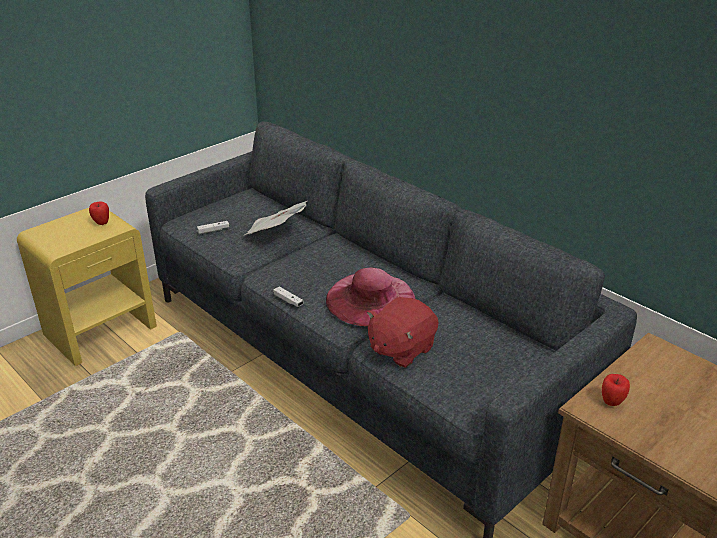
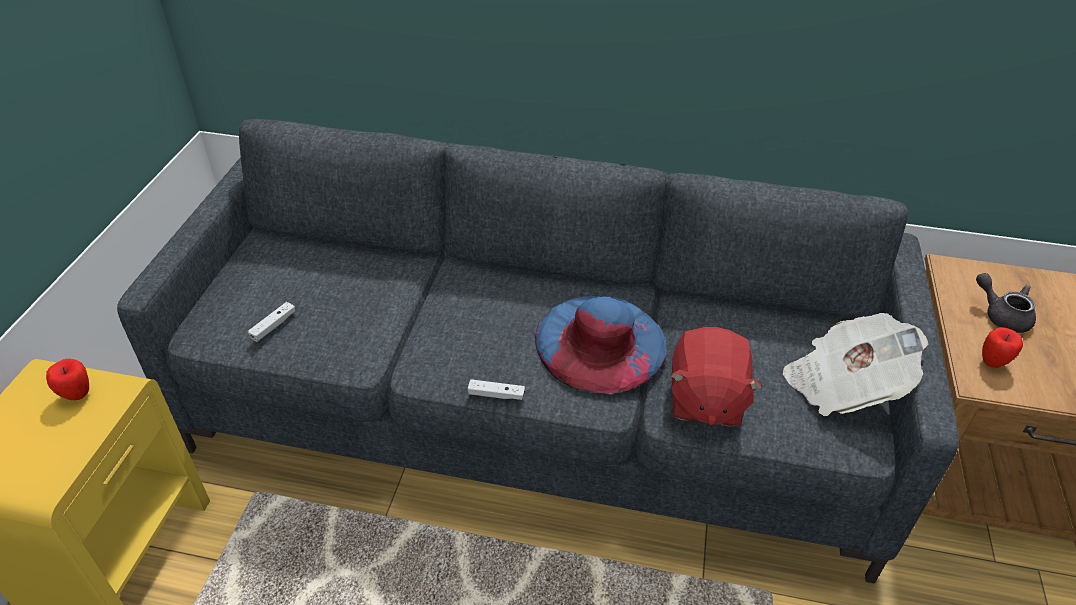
camera: 35 degrees left, 10 degrees up
newspaper [245,201,307,235] -> newspaper moved to [783,313,929,416]
pink hat [326,267,415,326] -> blue hat [534,296,667,394]
none -> grey teapot [976,273,1036,333]

